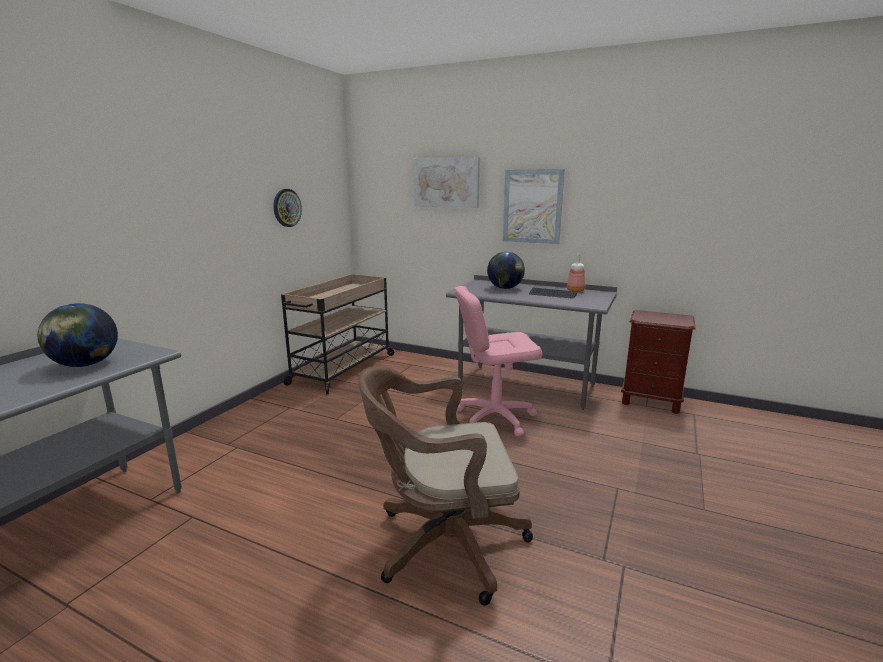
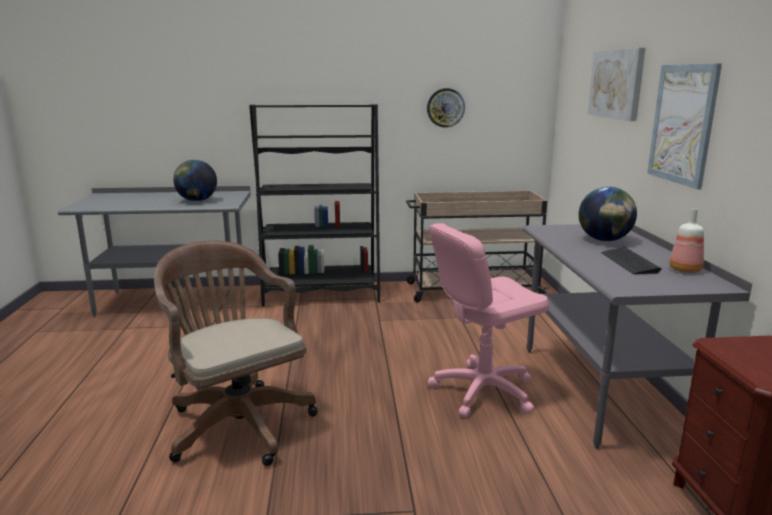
camera: 60 degrees right, 0 degrees up
pink office chair [454,286,542,437] -> pink office chair turned 75 degrees counterclockwise [427,223,549,418]
none -> black bookcase [249,104,380,306]

